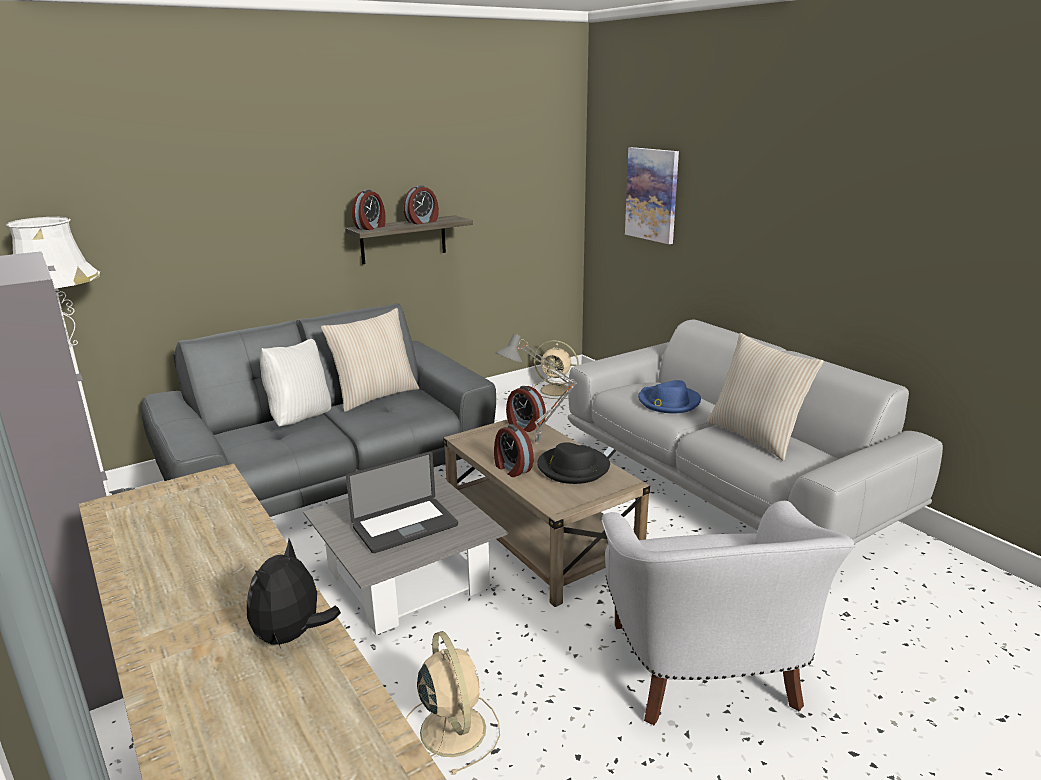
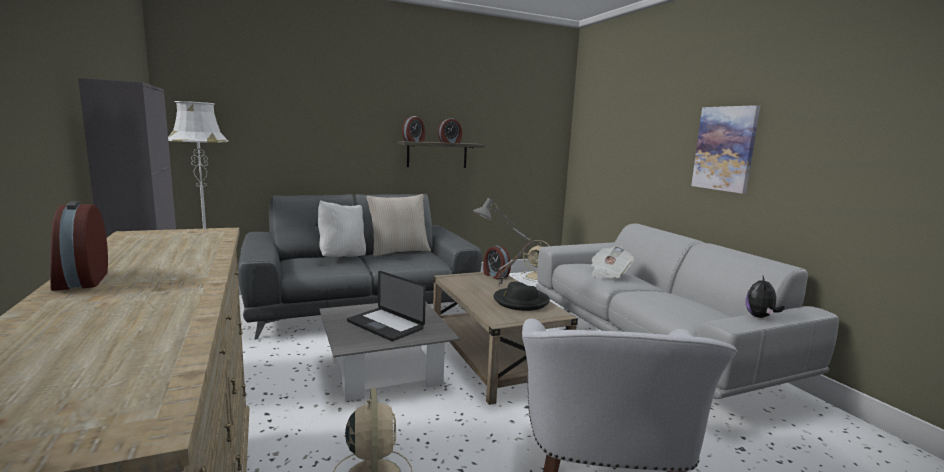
camera: 10 degrees right, 10 degrees down
plush toy [247,539,341,648] -> plush toy moved to [745,276,785,318]
laptop [346,452,458,553] -> laptop turned 60 degrees clockwise [347,271,426,341]
alarm clock [494,424,534,477] -> alarm clock moved to [50,201,108,291]
picture [625,147,679,244] -> picture moved to [691,105,760,194]
blue hat [638,380,701,413] -> newspaper [590,246,634,278]
beige pillow [706,333,824,461] -> none

